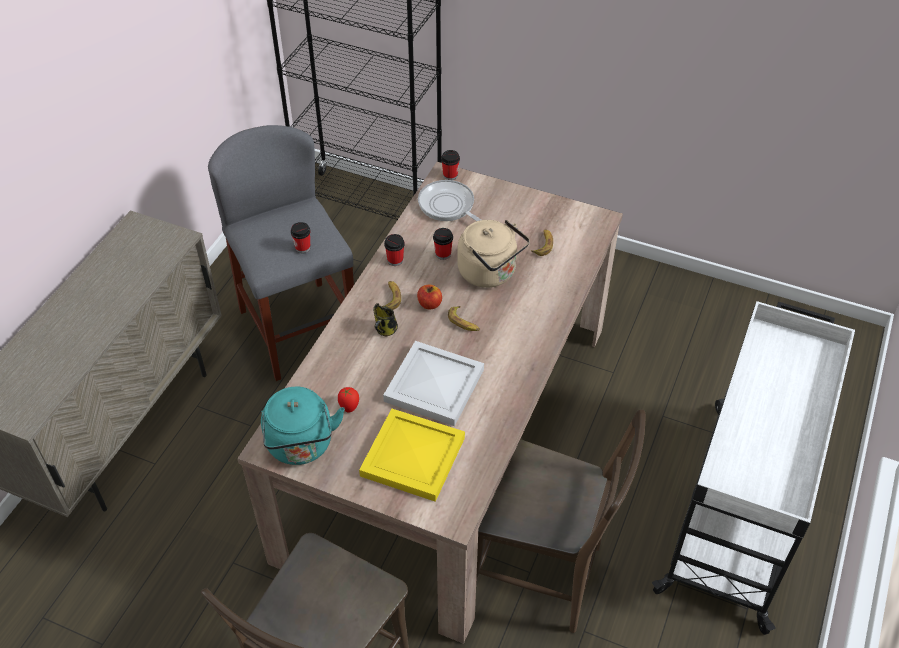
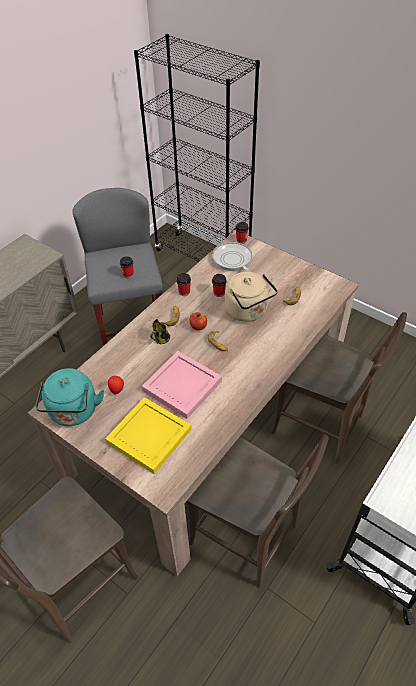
camera: 15 degrees right, 0 degrees up
white tray [383,341,484,426] -> pink tray [142,351,222,419]
none -> brown chair [271,312,407,463]

